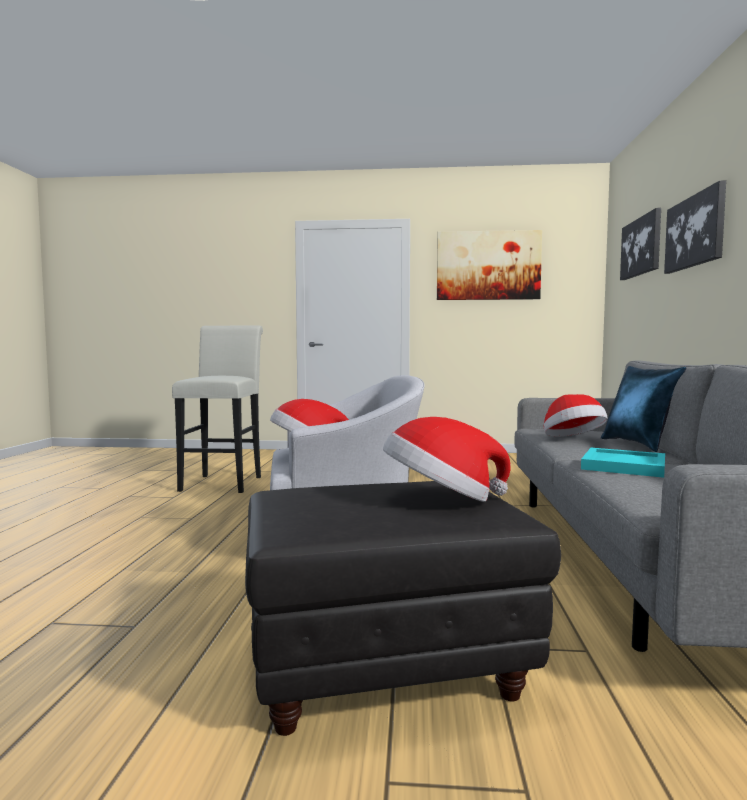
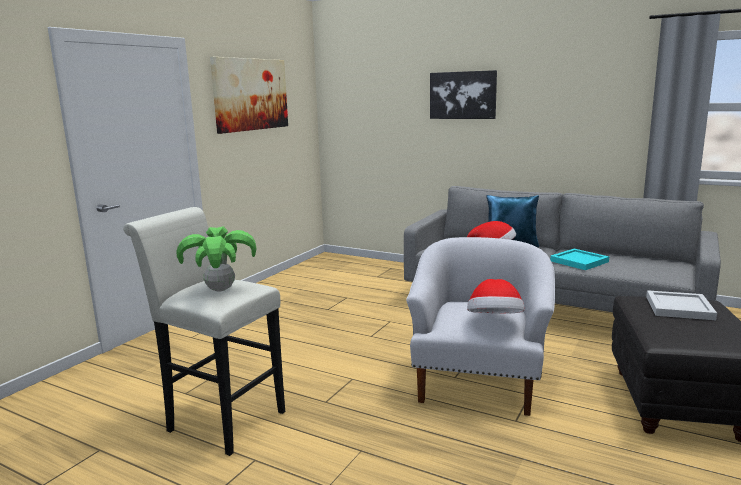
camera: 65 degrees left, 10 degrees up
hat [383,417,511,502] -> white tray [646,290,717,320]
picture [620,208,661,280] -> none
none -> potted plant [177,226,257,291]

